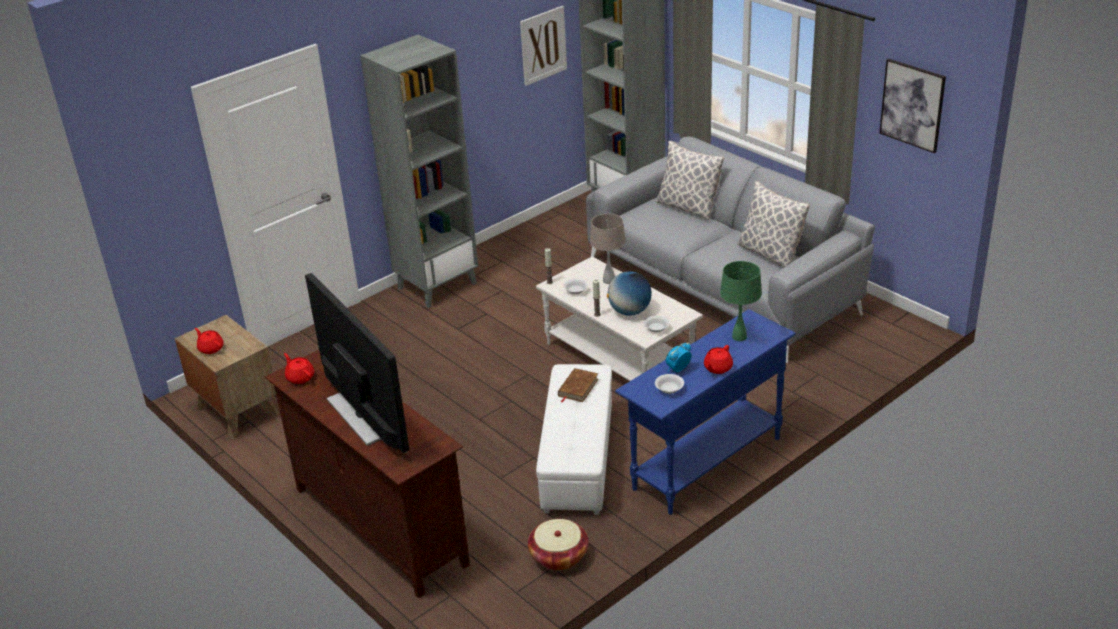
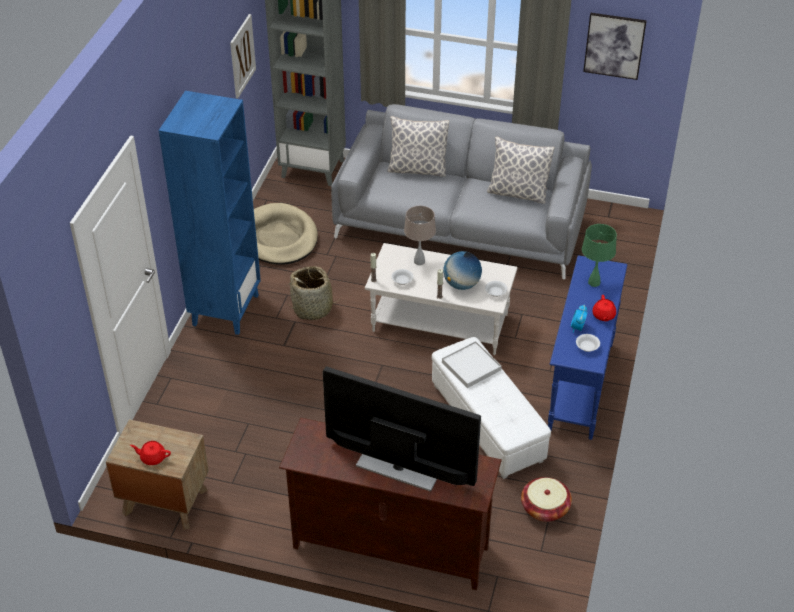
camera: 35 degrees left, 10 degrees up
red teapot [284,353,314,384] -> none
grey bookcase [360,35,478,308] -> blue bookcase [158,91,261,335]
brown book [558,368,598,402] -> white tray [442,341,502,388]
none -> beige dog bed [254,203,318,265]
none -> basket [287,266,342,320]

